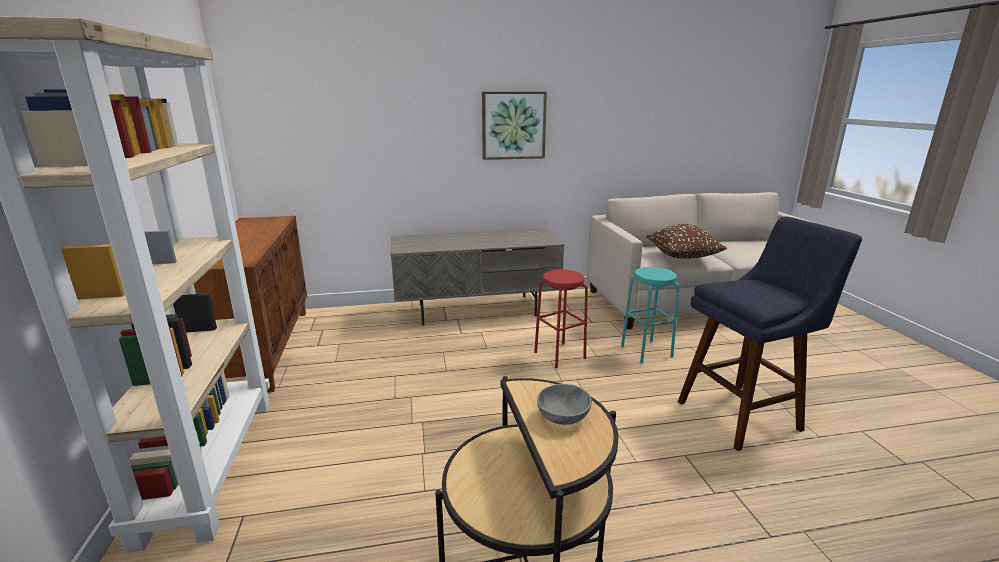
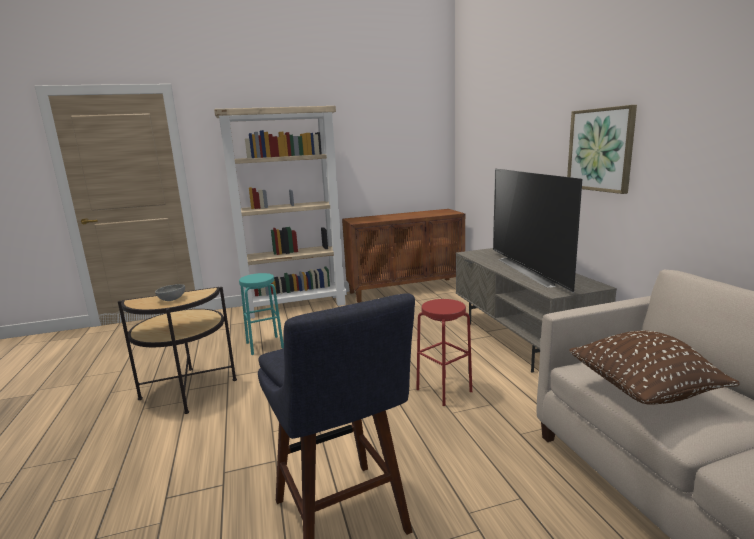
camera: 85 degrees right, 5 degrees down
turquoise stool [621,267,680,363] -> turquoise stool moved to [239,273,284,355]
none -> television [493,169,582,293]

